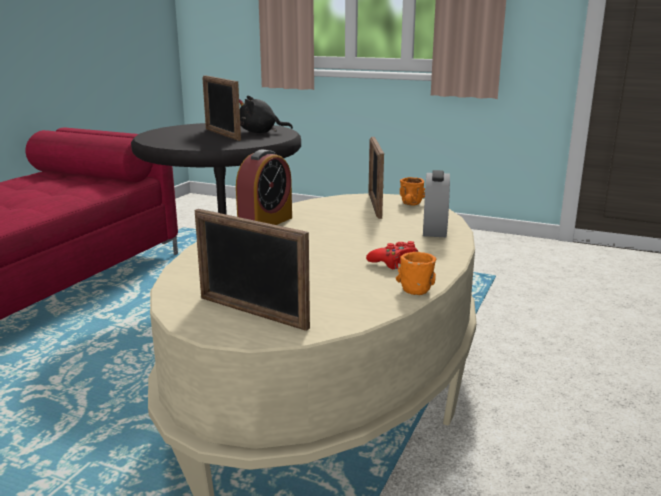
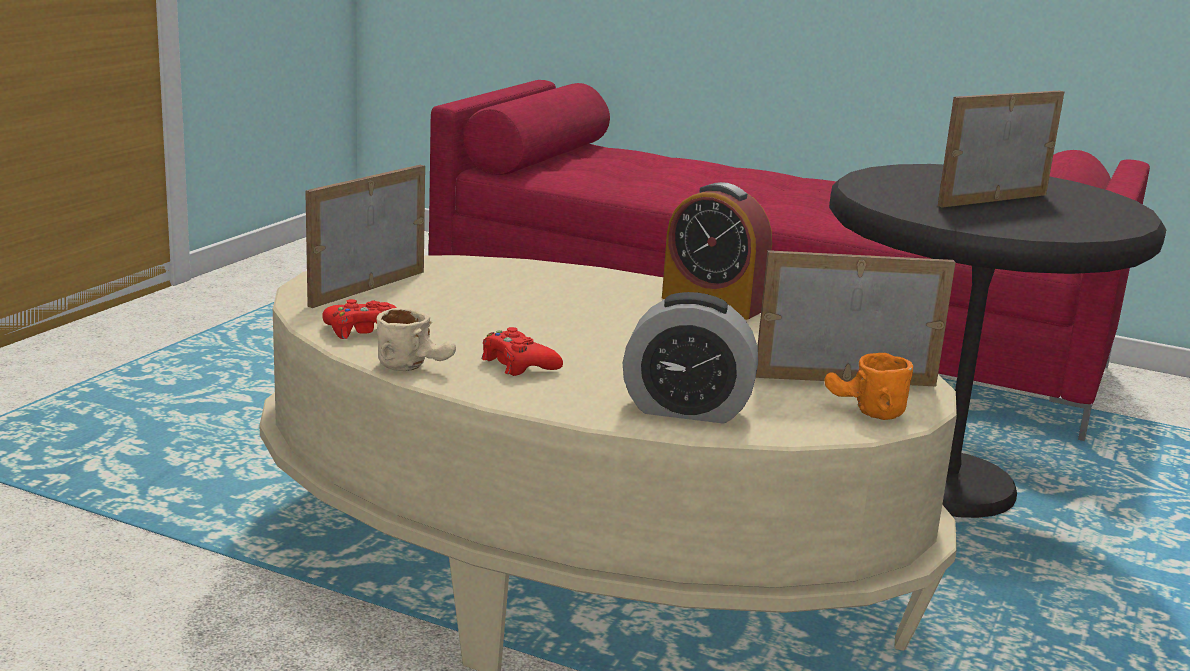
camera: 90 degrees right, 0 degrees up
black plush toy [239,95,293,133] -> none
orange mug [396,252,436,295] -> beige mug [377,308,456,371]
none -> red game controller [322,299,397,339]

